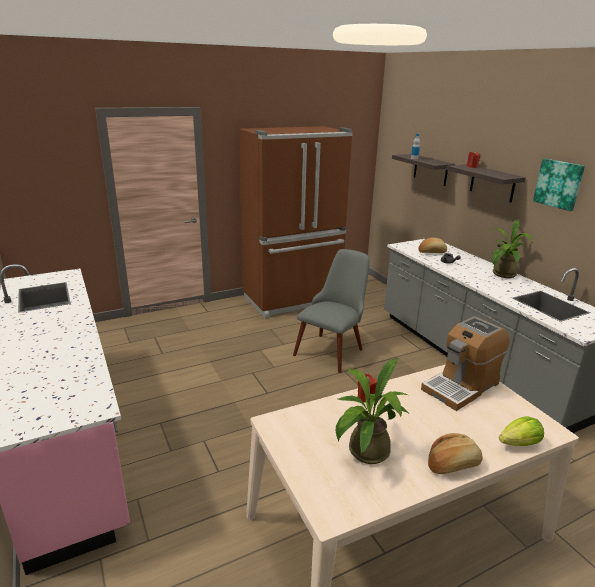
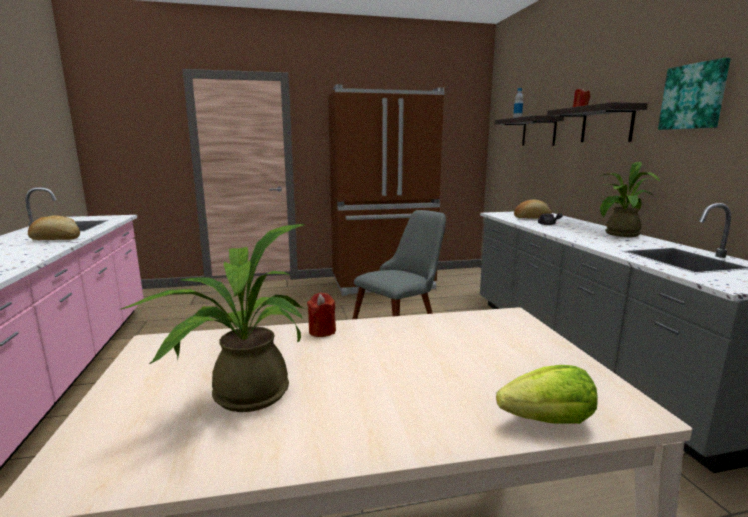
camera: 15 degrees right, 10 degrees down
coffee machine [421,316,509,411] -> none
bread [428,433,483,474] -> bread moved to [28,215,80,240]

